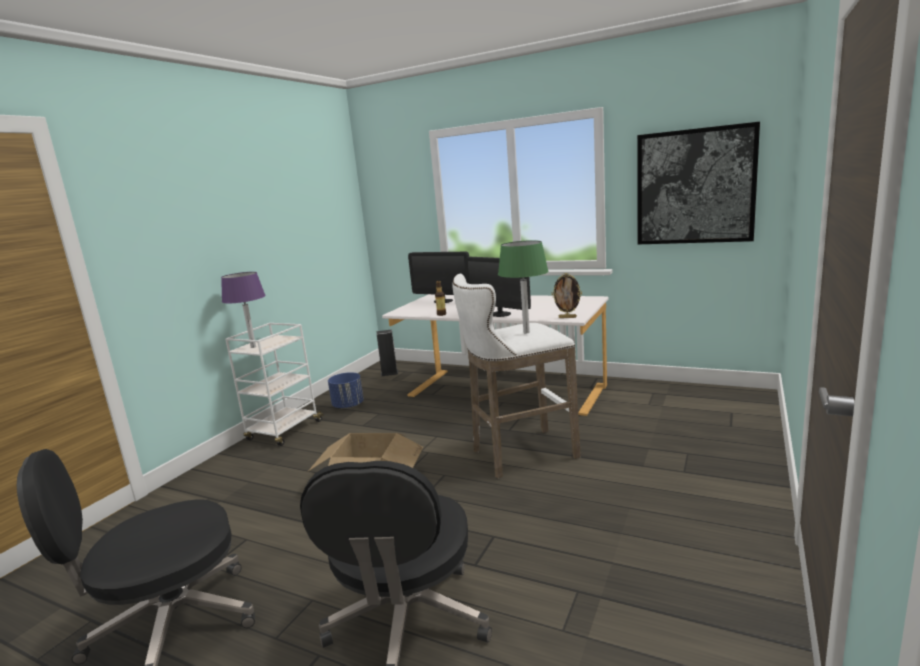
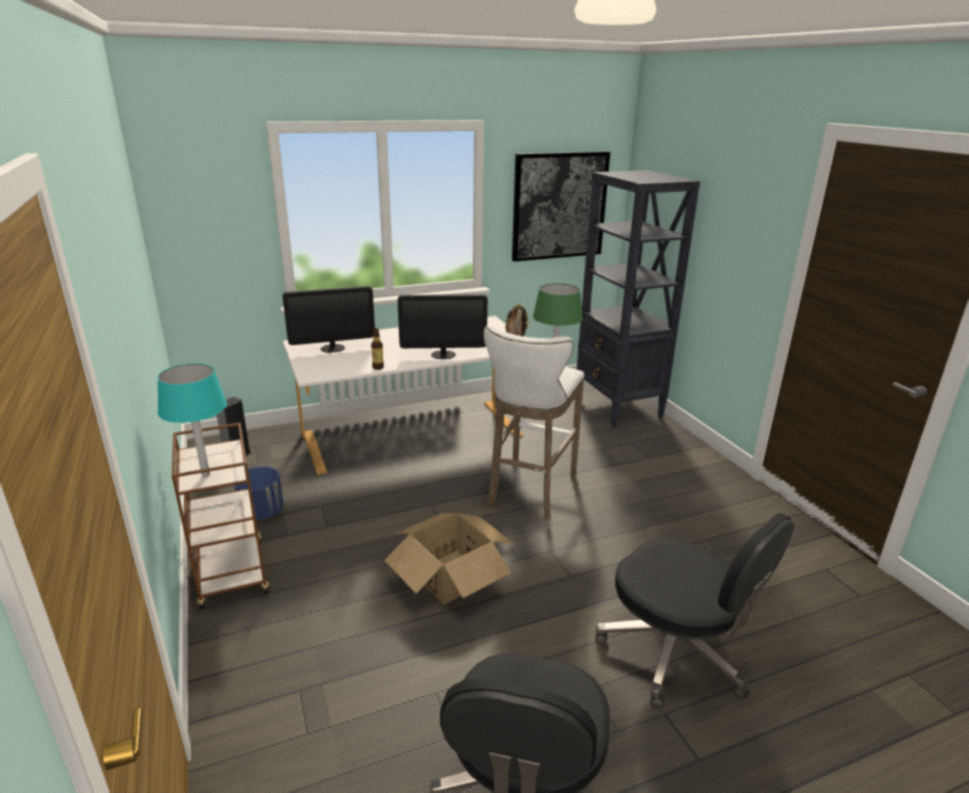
camera: 50 degrees left, 10 degrees up
purple table lamp [221,272,266,348] -> turquoise table lamp [157,363,227,477]
white cart [225,323,324,446] -> brown cart [172,423,270,609]
none -> black bookcase [577,170,700,427]

